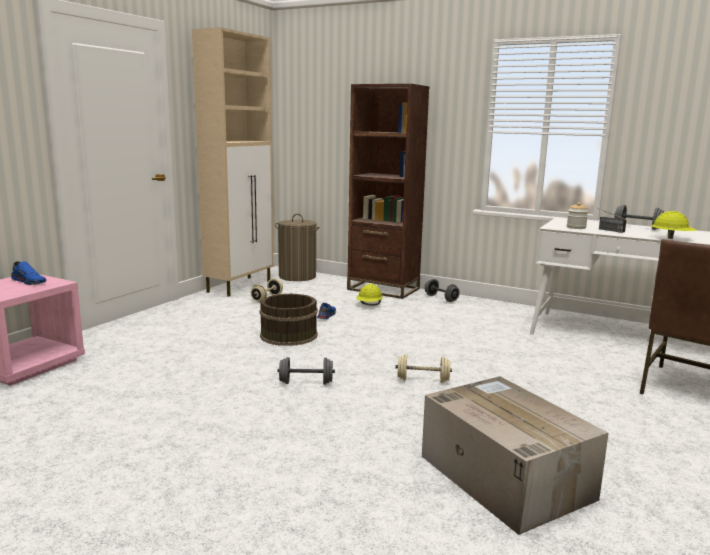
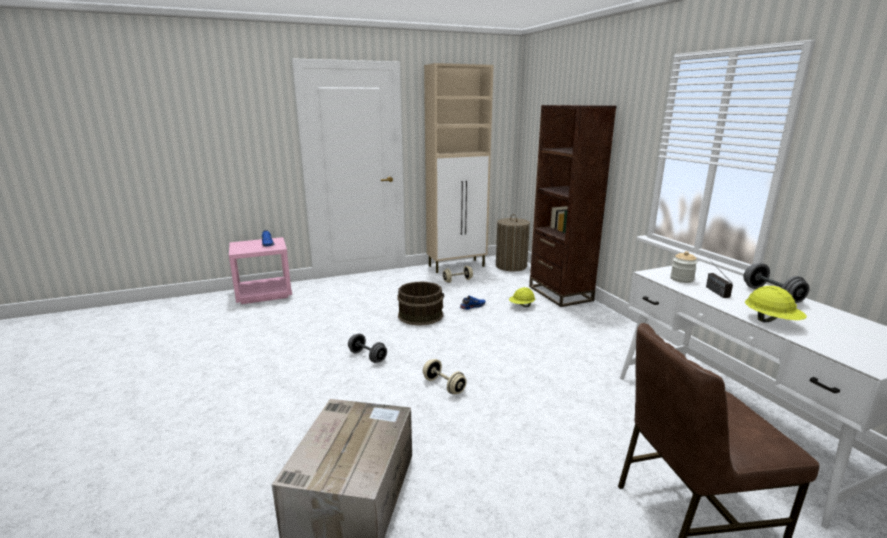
camera: 40 degrees right, 5 degrees up
grey dumbbell [424,279,460,302] -> none

